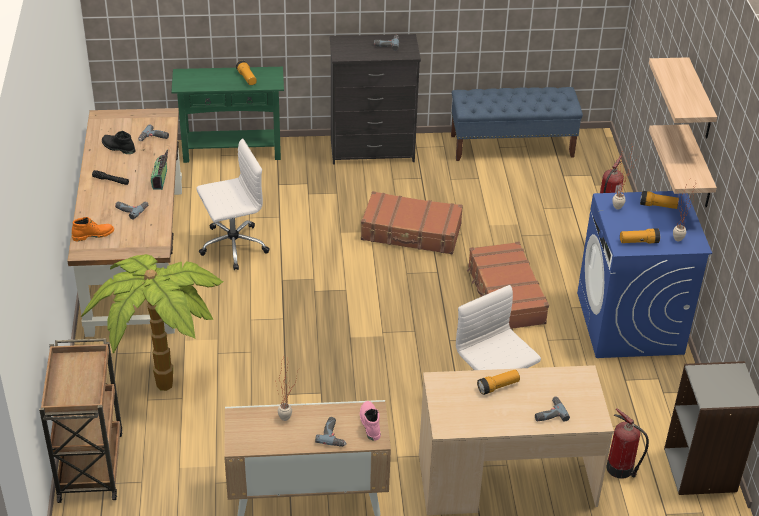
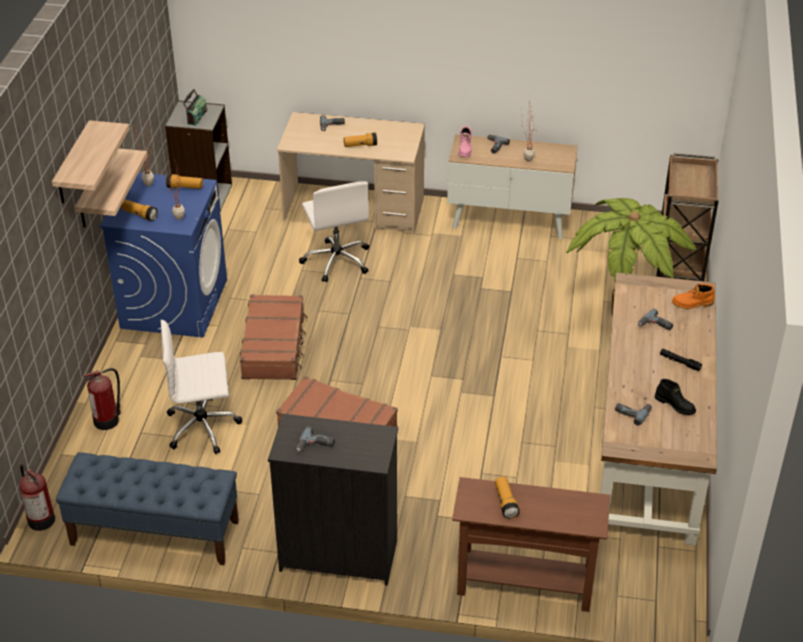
camera: 165 degrees left, 0 degrees up
radio [151,149,168,190] -> radio moved to [183,89,207,126]
green console table [171,67,284,163] -> brown console table [452,477,610,612]
white office chair [196,138,270,270] -> white office chair moved to [160,320,242,454]
fire extinguisher [607,408,649,479] -> fire extinguisher moved to [19,464,55,531]

